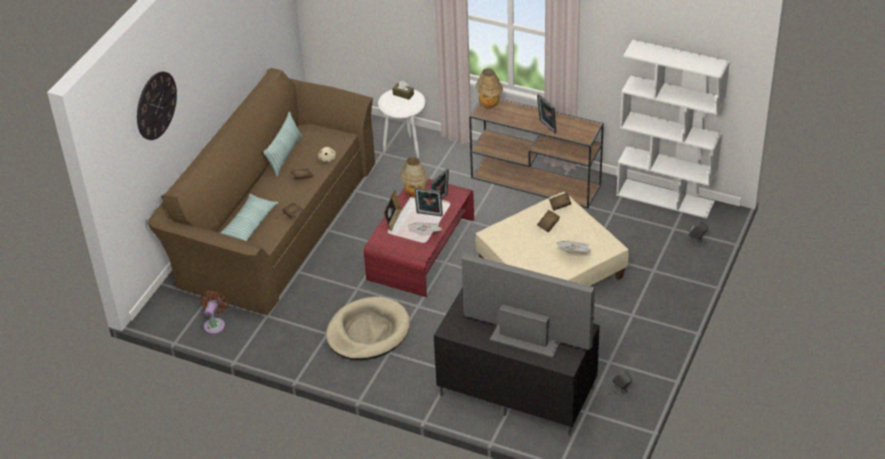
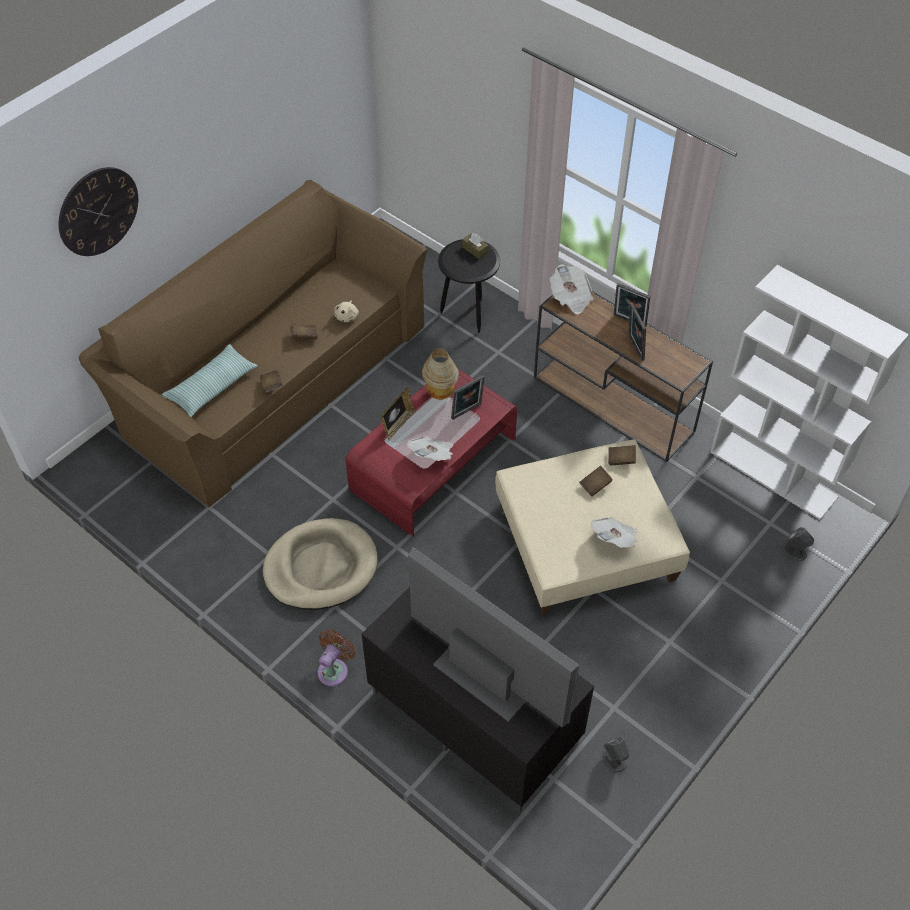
camera: 15 degrees right, 10 degrees up
brown fan [200,291,228,334] -> brown fan moved to [318,630,356,686]
pillow [263,112,302,177] -> none
white side table [378,89,425,158] -> black side table [438,239,500,333]
picture frame [414,188,443,217] -> picture frame moved to [614,283,650,327]
table lamp [475,68,503,108] -> newspaper [550,264,594,314]

